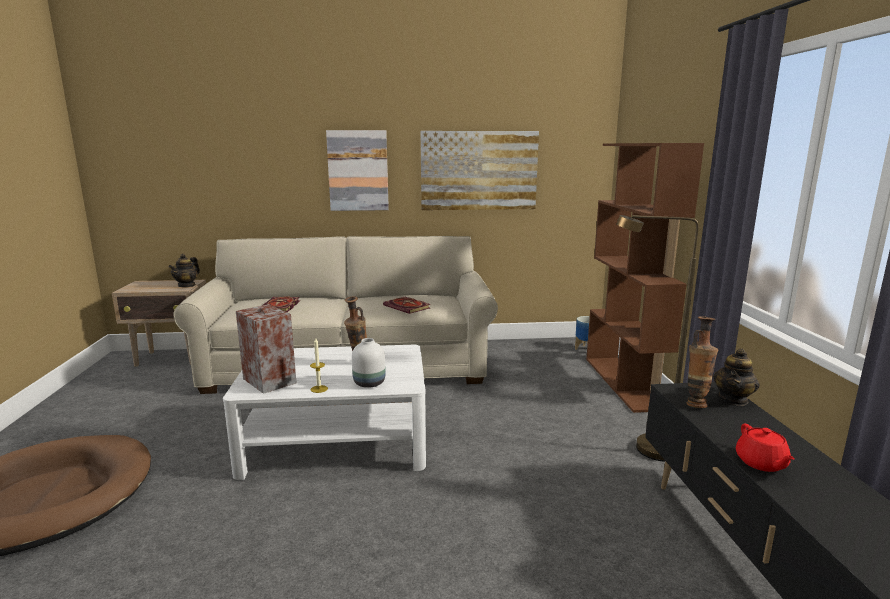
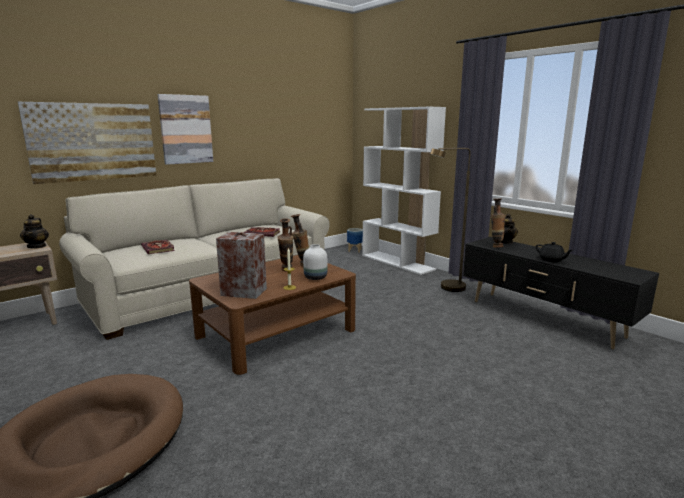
camera: 35 degrees left, 0 degrees up
white coffee table [223,345,426,480] -> brown coffee table [189,255,356,375]
picture [421,131,539,210] -> picture moved to [18,102,156,184]
brown bookcase [586,143,704,413] -> white bookcase [362,107,446,275]
red teapot [736,423,795,472] -> black teapot [536,242,573,262]
none -> vase [291,214,309,266]

